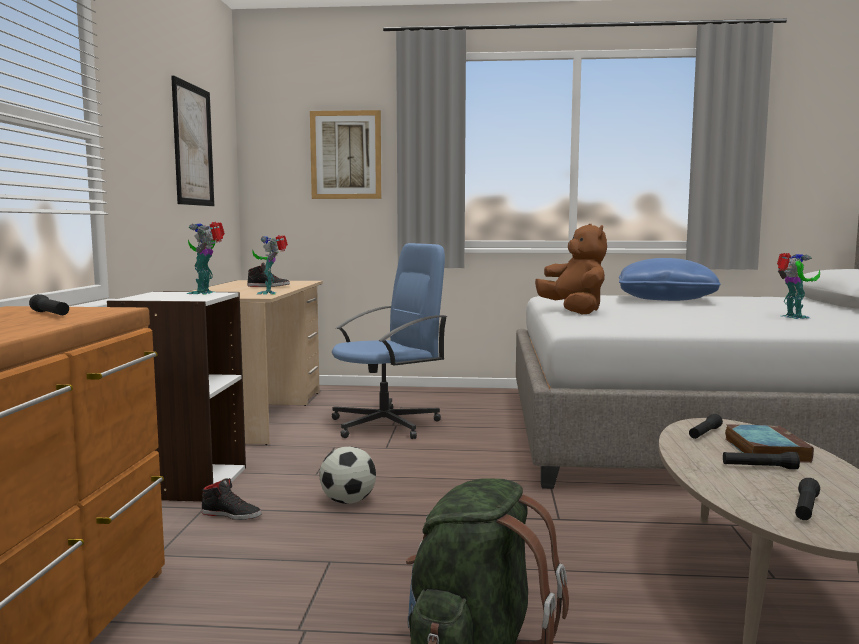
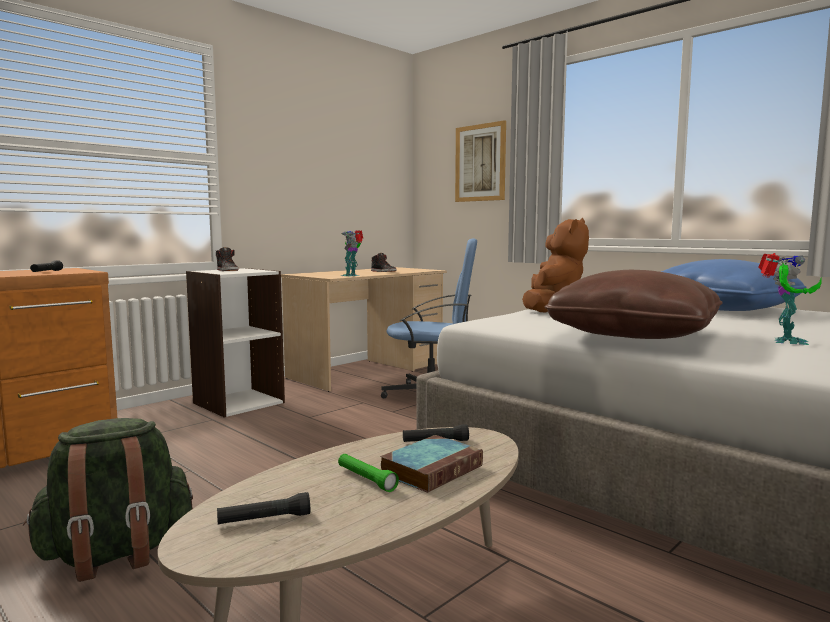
camera: 40 degrees right, 0 degrees up
picture [171,76,214,206] -> none
toy robot [187,222,225,294] -> none
black shoe [201,478,261,520] -> black shoe moved to [216,247,238,271]
football [319,446,376,504] -> none
black flashlight [723,452,800,469] -> green flashlight [338,454,399,492]
none -> brown pillow [545,270,723,339]

